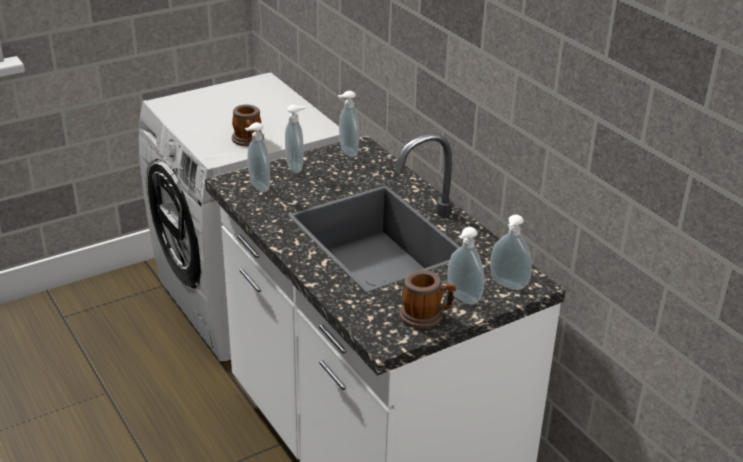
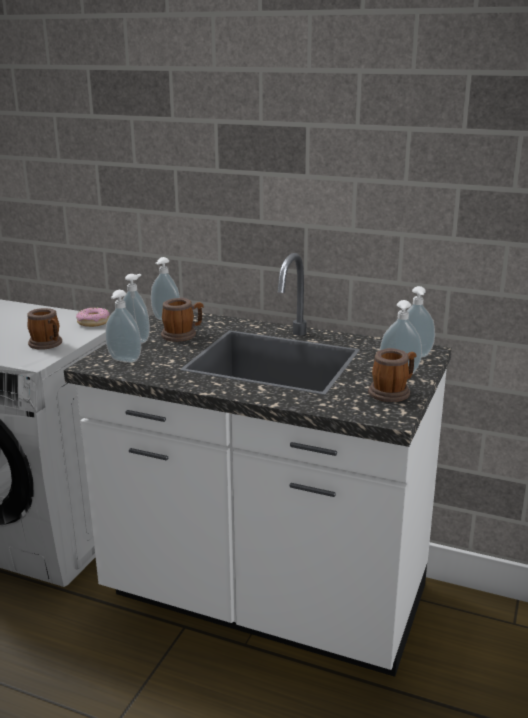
camera: 35 degrees left, 10 degrees down
none -> donut [76,308,110,327]
none -> mug [161,298,204,342]

